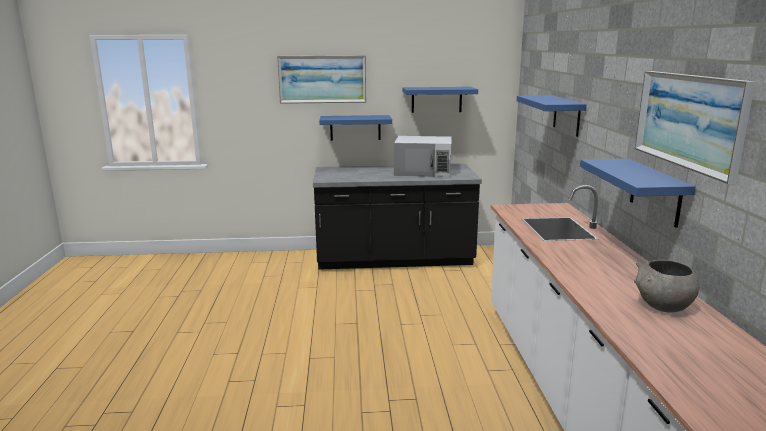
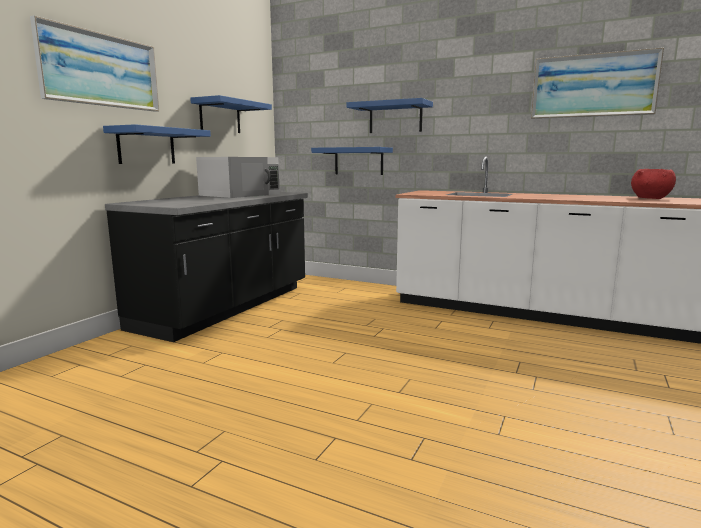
camera: 60 degrees left, 5 degrees down
blue shelf [580,159,696,228] -> blue shelf moved to [311,147,393,175]
grey bowl [634,260,699,313] -> red bowl [631,169,676,199]

